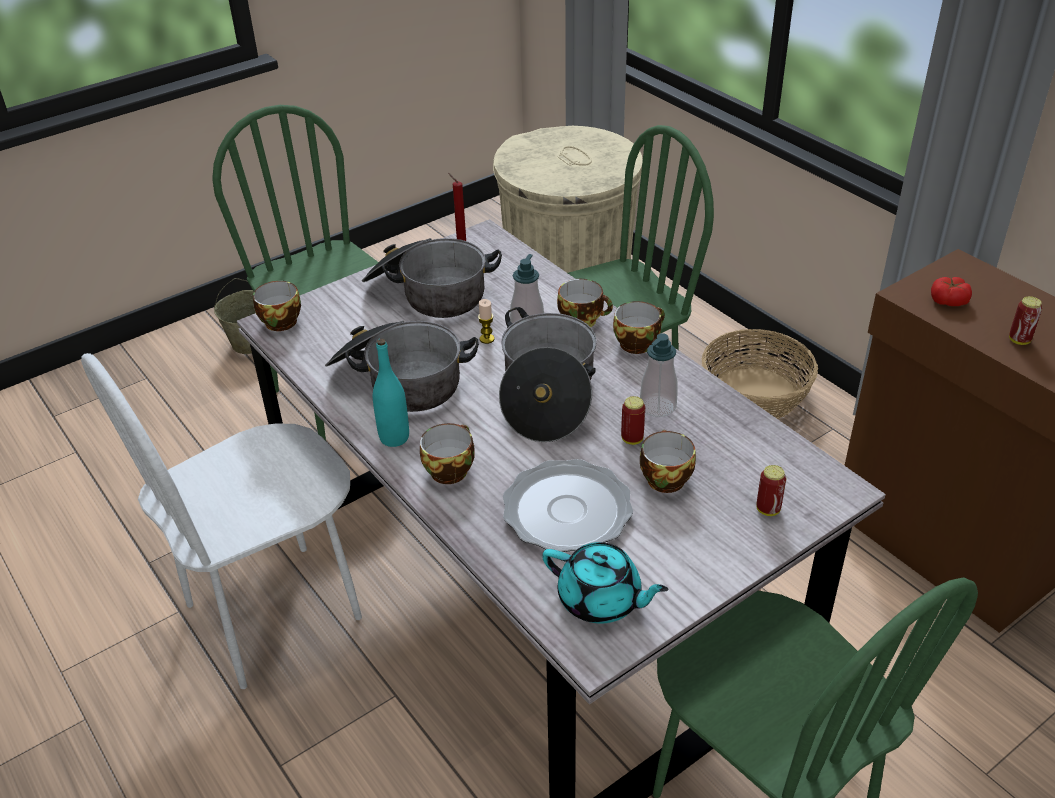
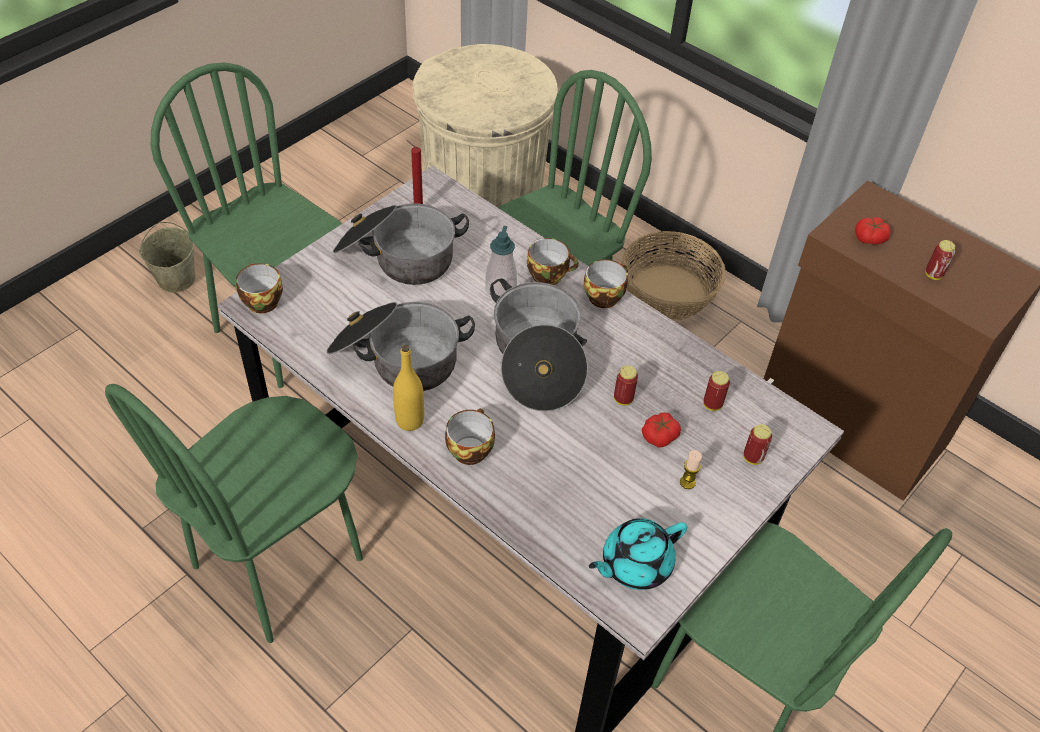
camera: 15 degrees left, 10 degrees up
white chair [81,353,362,689] -> green chair [105,384,363,643]
turquoise bottle [373,339,409,447] -> yellow bottle [393,345,424,431]
candle [478,299,495,344] -> candle moved to [680,450,702,489]
plate [503,459,633,552] -> none
turquoise teapot [542,542,669,623] -> turquoise teapot turned 135 degrees clockwise [589,518,687,590]
soap dispenser [640,333,678,417] -> none
cup [640,430,696,493] -> tomato [642,412,681,448]
none -> can [703,371,730,411]

